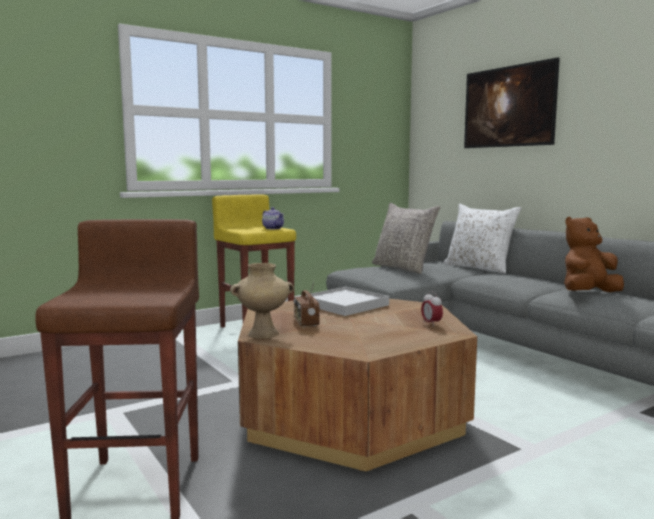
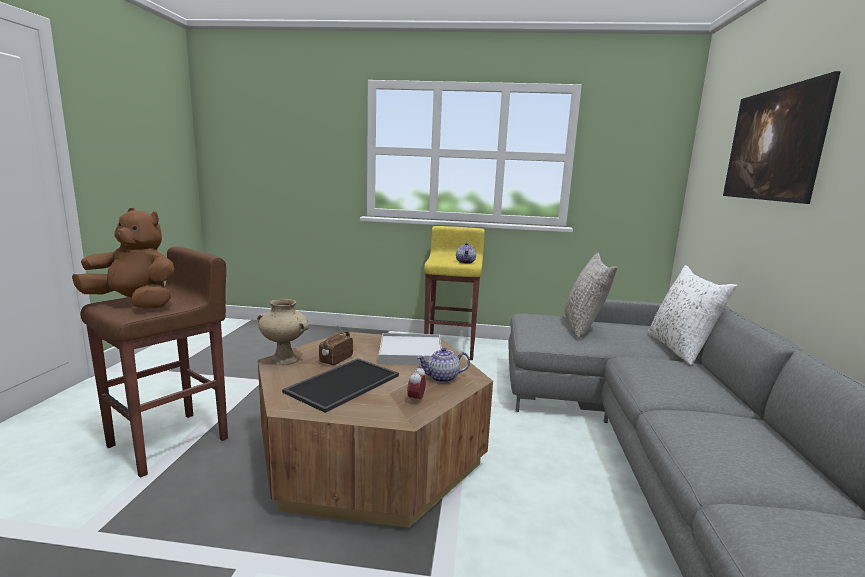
camera: 40 degrees right, 5 degrees up
brown plush toy [564,217,624,292] -> brown plush toy moved to [72,208,175,309]
none -> tray [282,358,399,413]
none -> teapot [417,347,470,383]

